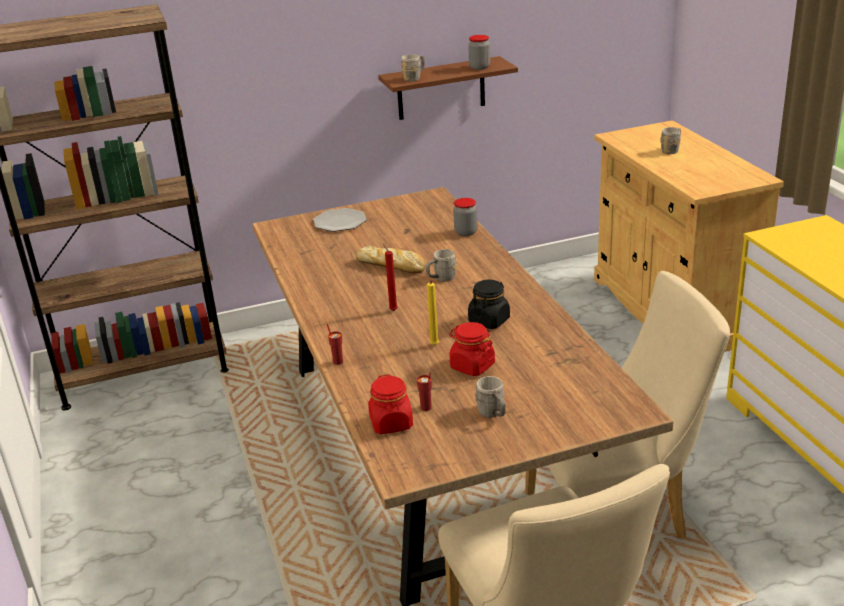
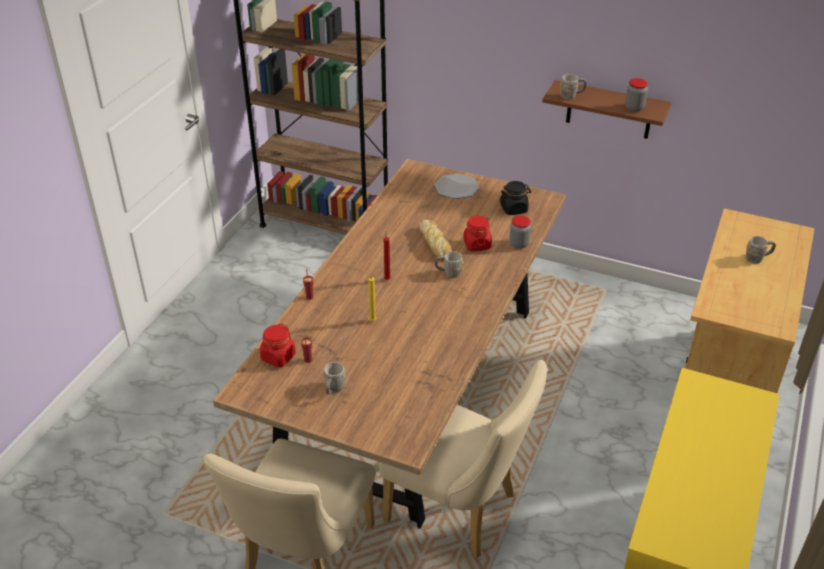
camera: 40 degrees right, 10 degrees up
red jar [449,322,495,376] -> red jar moved to [463,215,492,251]
black jar [468,280,510,329] -> black jar moved to [499,181,531,215]

